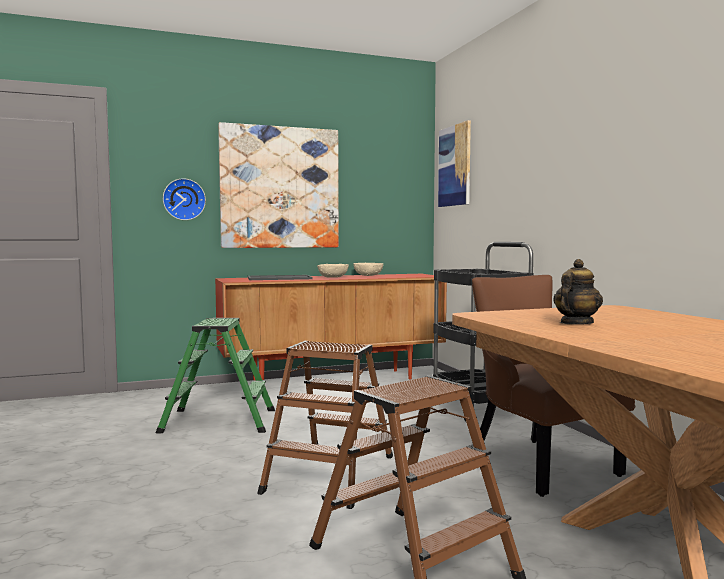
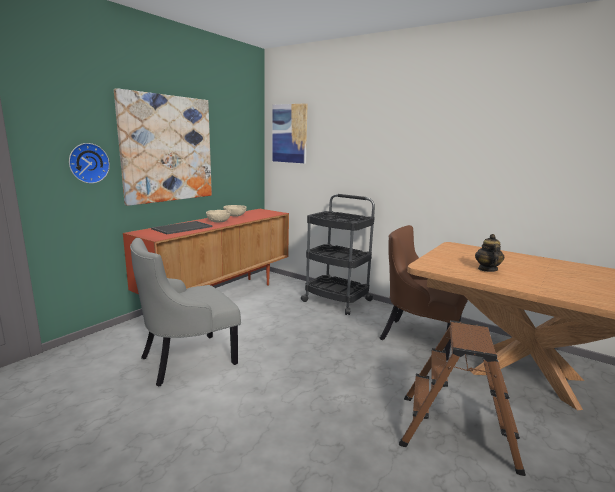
camera: 35 degrees left, 10 degrees up
green step ladder [156,318,275,433] -> grey chair [130,238,241,386]
brown step ladder [257,341,393,509] -> none

